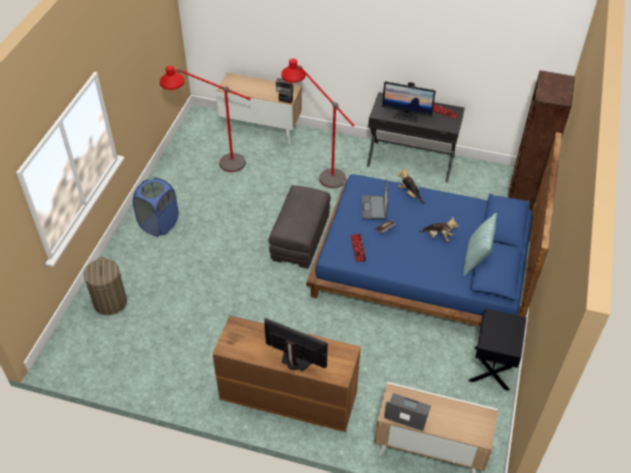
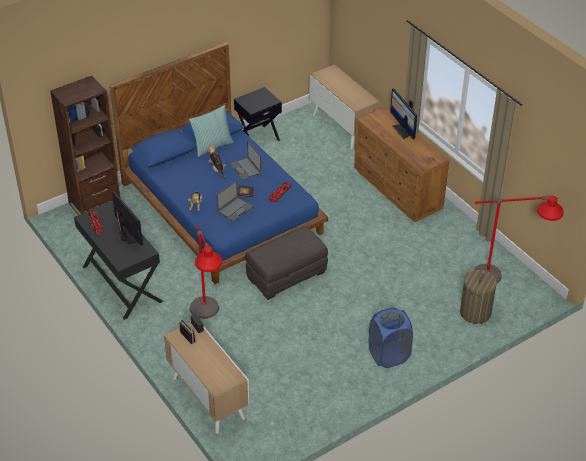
camera: 140 degrees left, 5 degrees down
red floor lamp [160,65,251,172] -> red floor lamp moved to [474,196,564,283]
laptop [384,393,431,431] -> laptop moved to [229,141,262,180]

